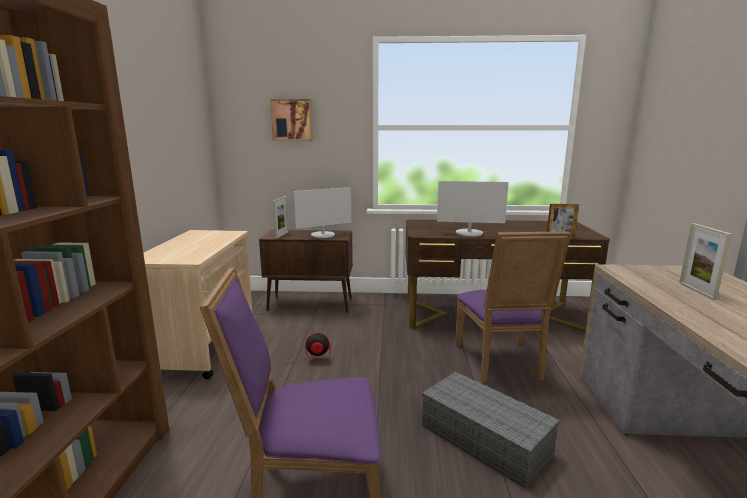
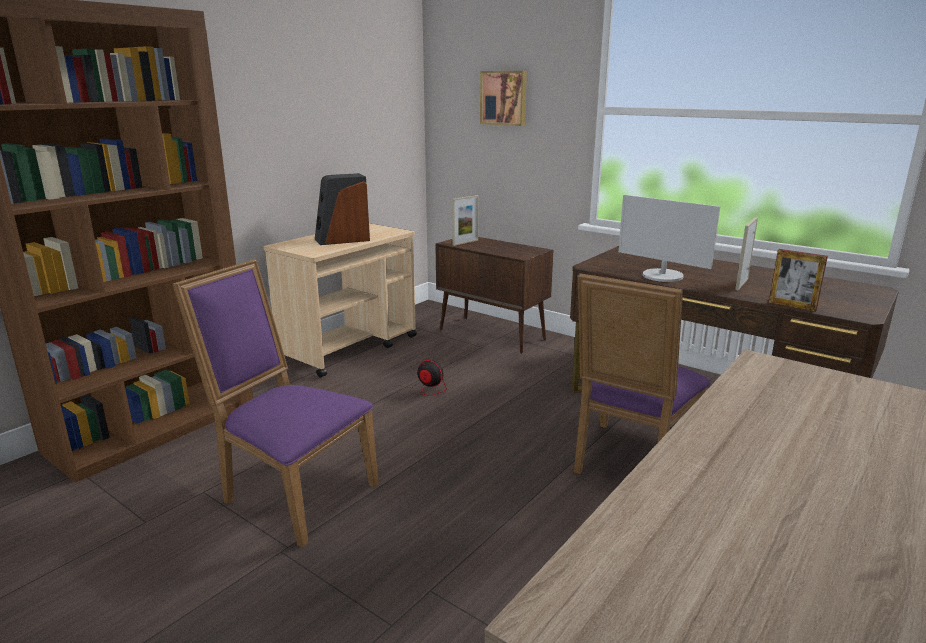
camera: 35 degrees right, 5 degrees up
monitor [294,187,351,238] -> none
grey storage box [422,372,560,488] -> none
picture frame [679,223,732,300] -> picture frame moved to [735,217,758,291]
none -> speaker [315,173,370,245]

